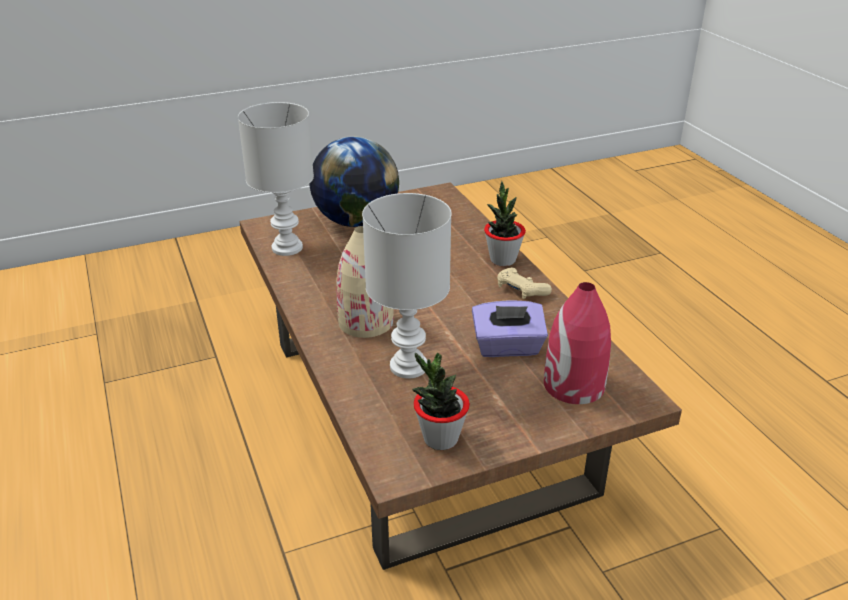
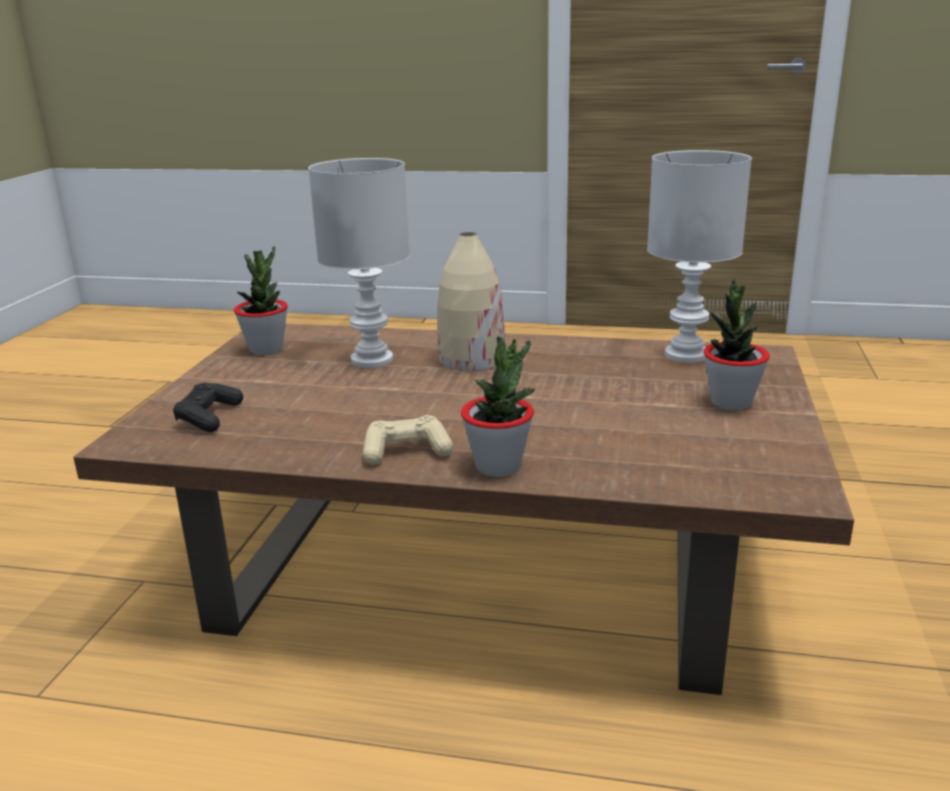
camera: 125 degrees right, 10 degrees down
globe [309,136,399,227] -> potted plant [703,278,770,411]
purple tissue box [472,300,548,357] -> none
red vase [544,282,611,404] -> black game controller [173,382,243,432]

